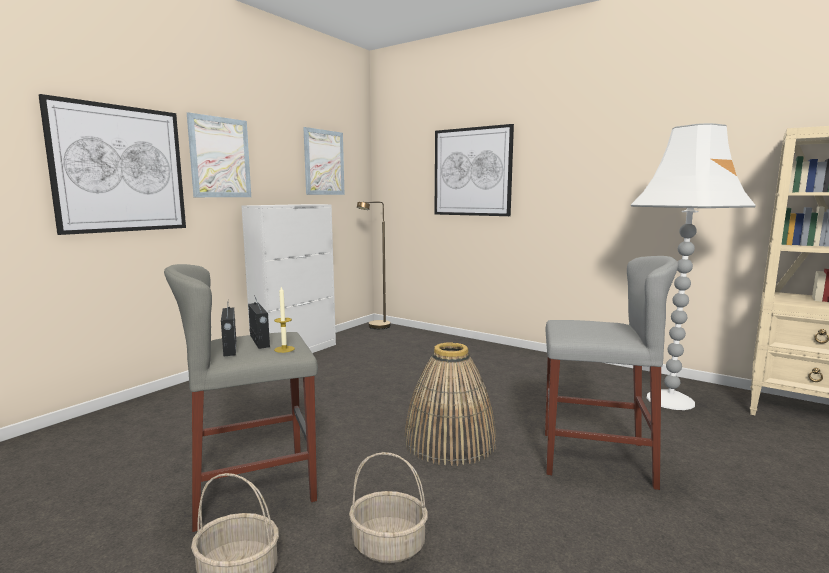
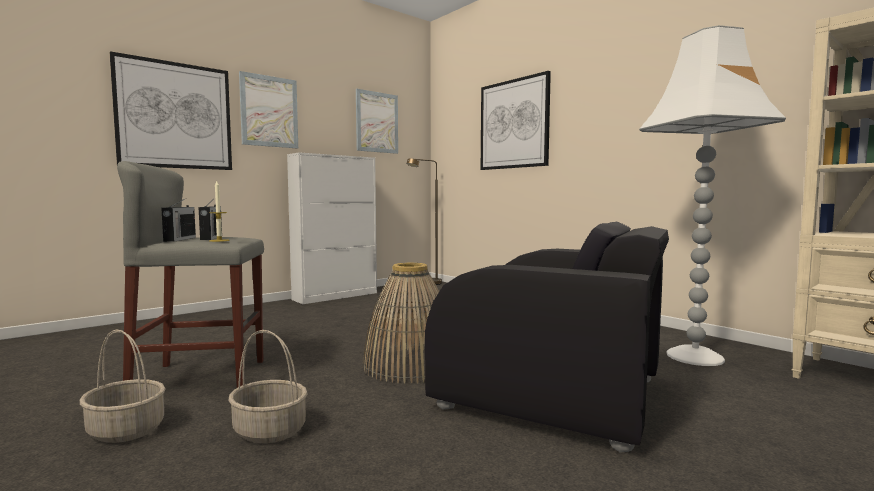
camera: 15 degrees right, 5 degrees down
grey stool [545,256,678,490] -> black armchair [425,222,669,453]

